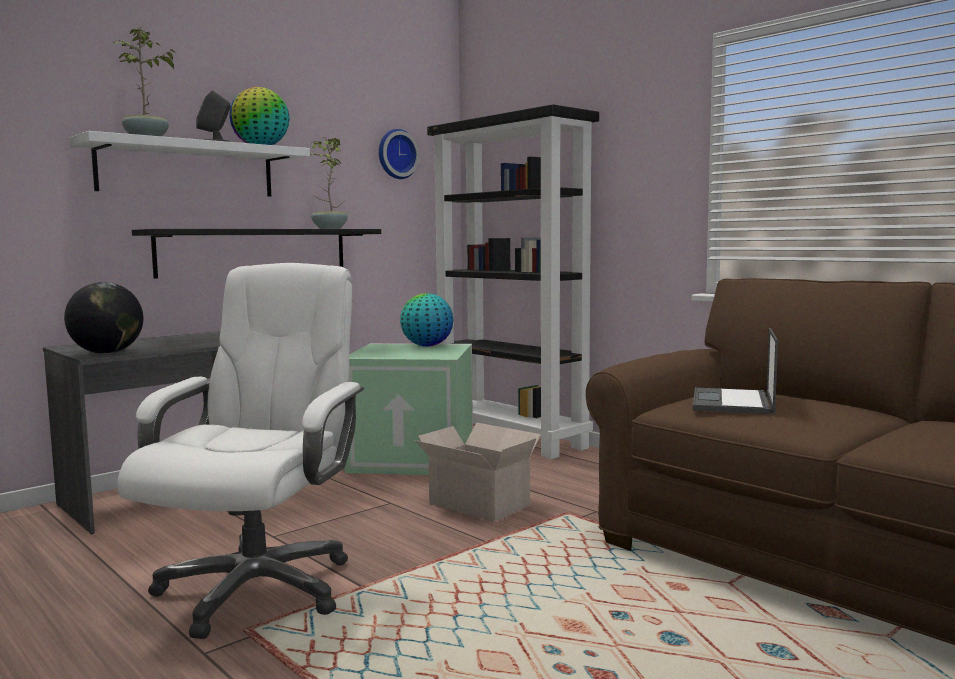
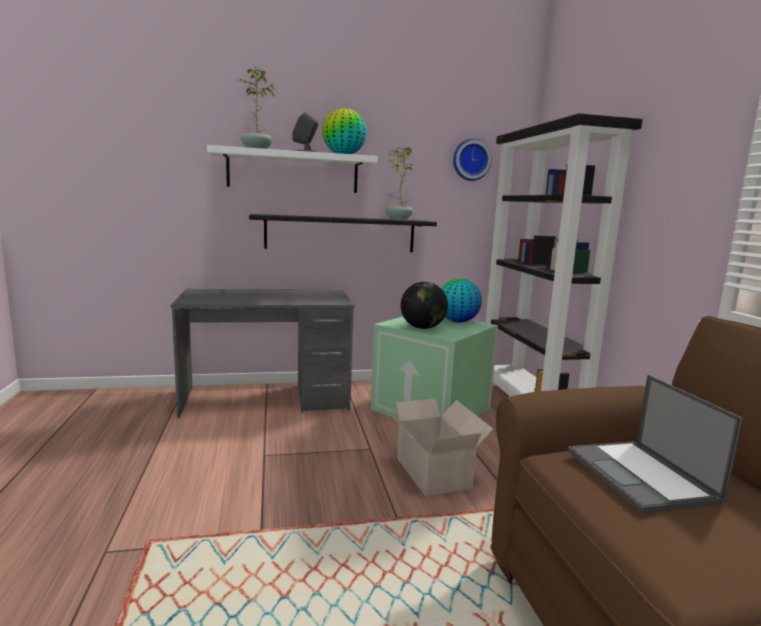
camera: 30 degrees right, 5 degrees up
globe [64,282,143,354] -> globe moved to [401,282,448,329]
white office chair [117,263,364,639] -> none
laptop [693,328,778,414] -> laptop turned 60 degrees counterclockwise [567,375,743,513]

